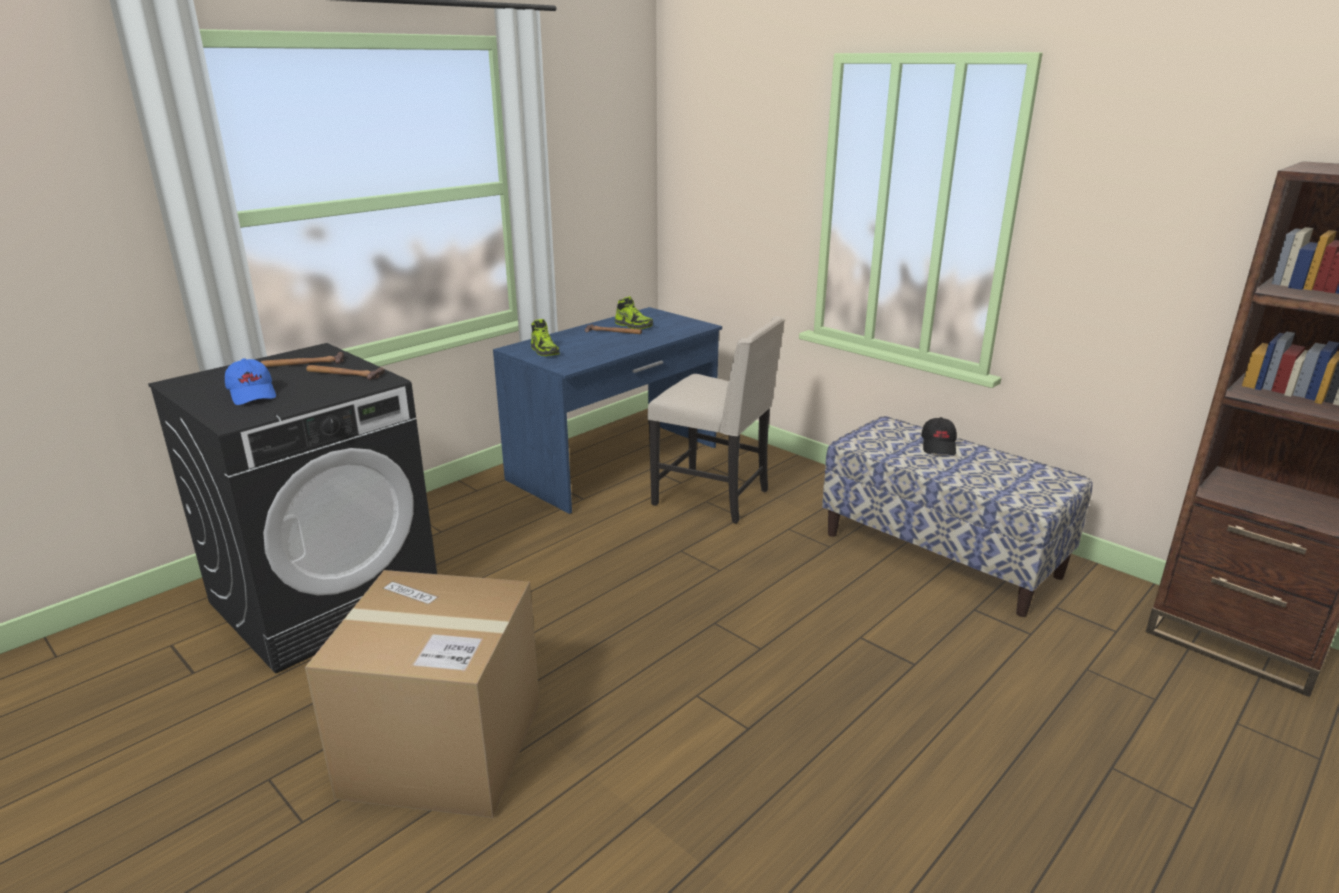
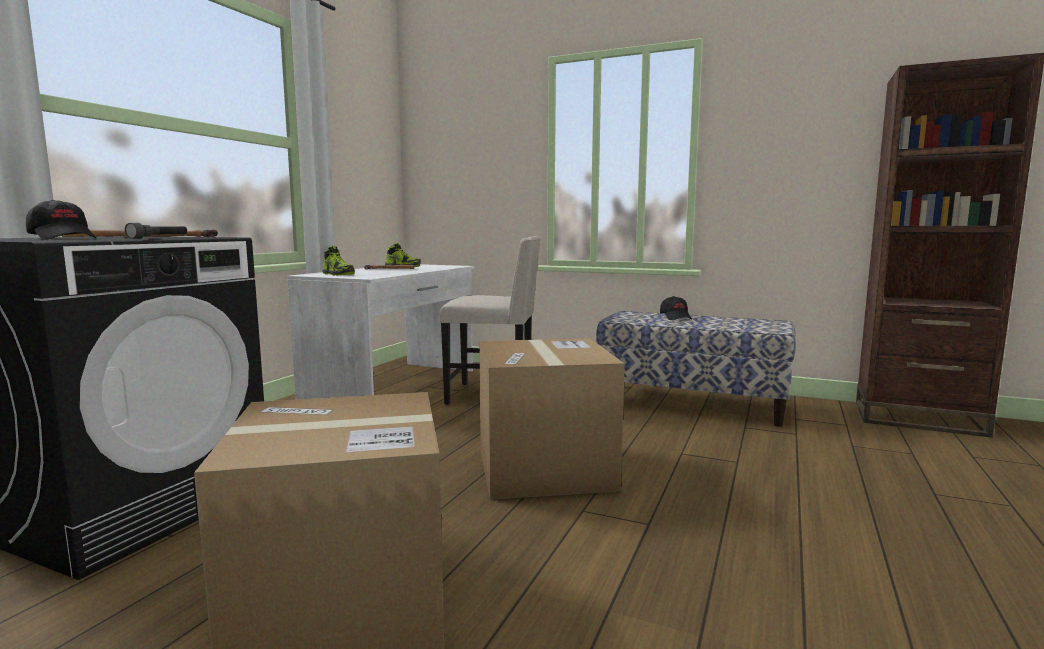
camera: 20 degrees left, 15 degrees down
blue cap [225,358,276,405] -> black cap [26,200,96,240]
blue desk [493,307,722,514] -> white desk [287,264,475,400]
none -> grey flashlight [125,223,187,239]
none -> cardboard box [479,338,625,500]

